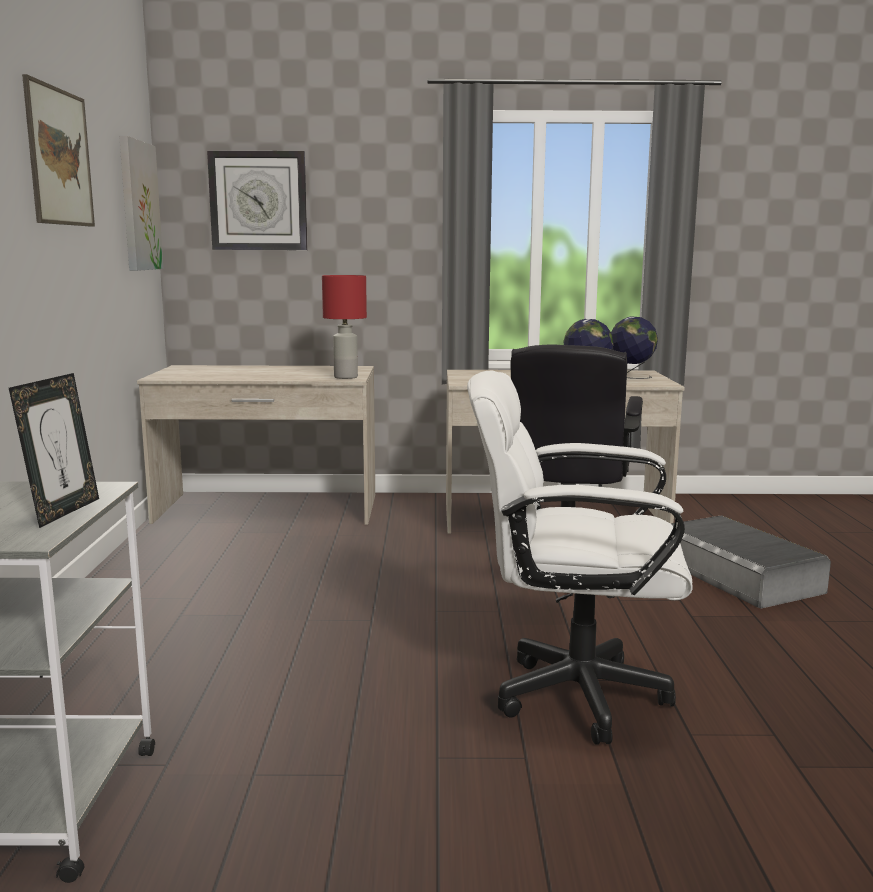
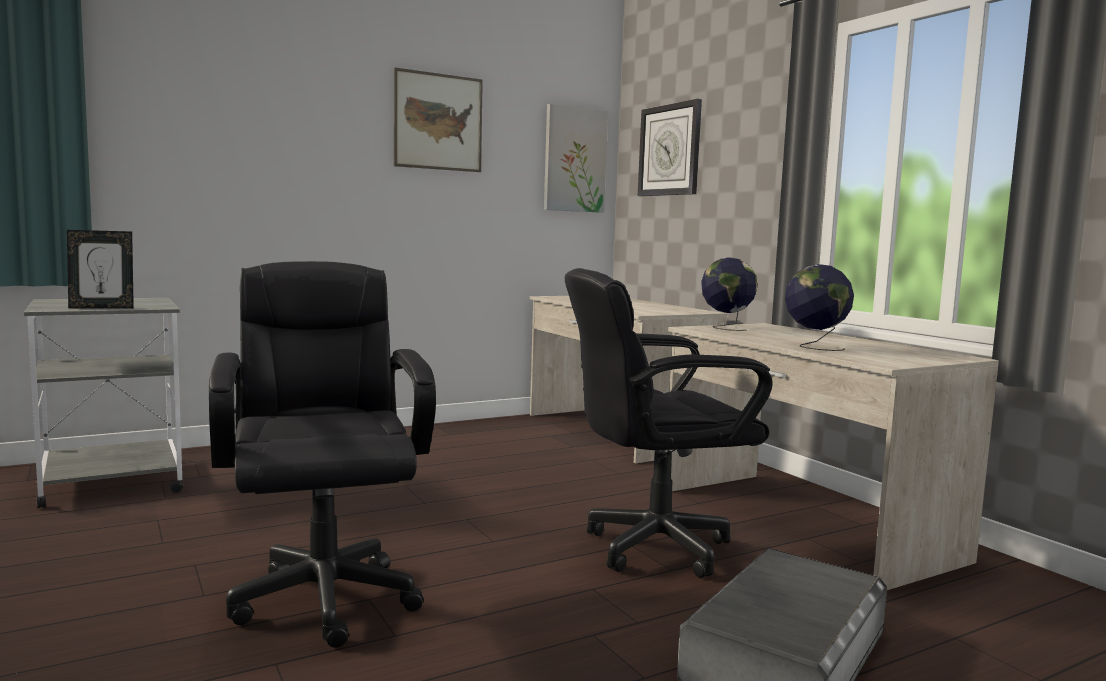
camera: 60 degrees right, 5 degrees down
red table lamp [322,275,367,379] -> none
white office chair [467,370,693,745] -> black office chair [209,261,436,648]
globe [611,316,658,379] -> globe moved to [701,257,757,331]

